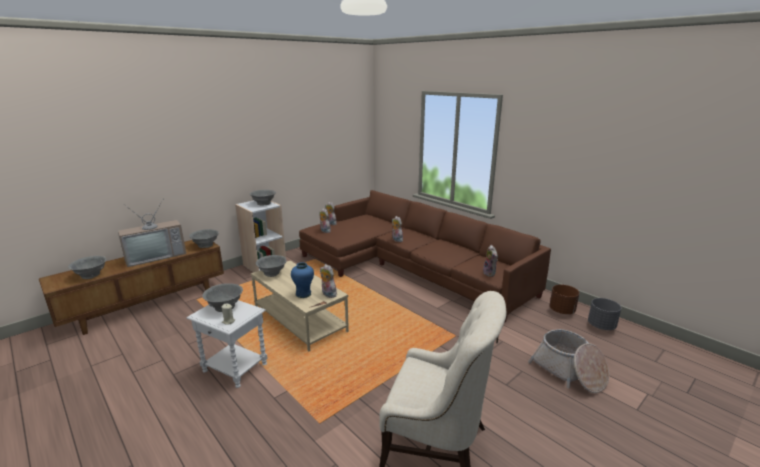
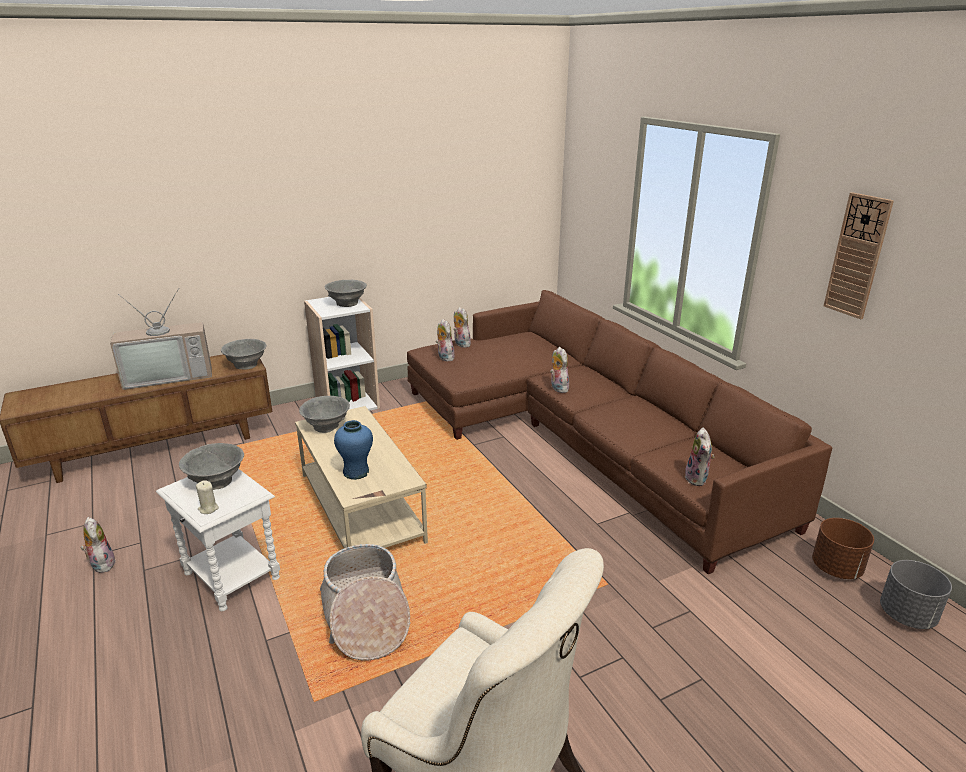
camera: 15 degrees right, 5 degrees up
grey bowl [68,256,107,279] -> none
plush toy [320,264,337,298] -> plush toy moved to [81,517,116,573]
basket [528,329,609,393] -> basket moved to [320,544,410,660]
none -> wall clock [824,192,894,319]

